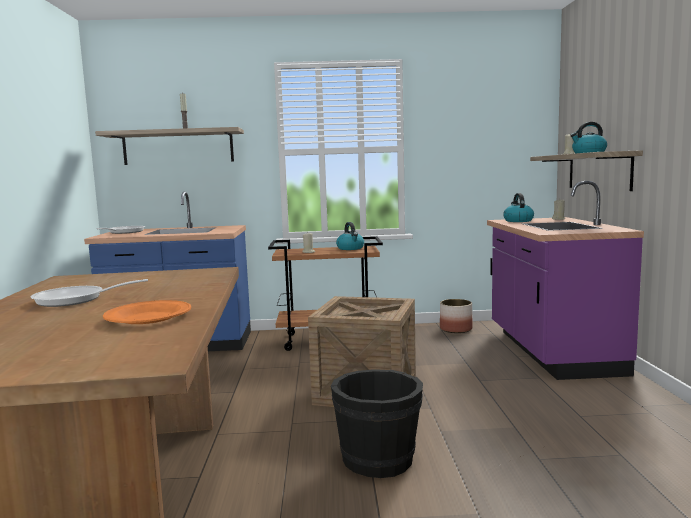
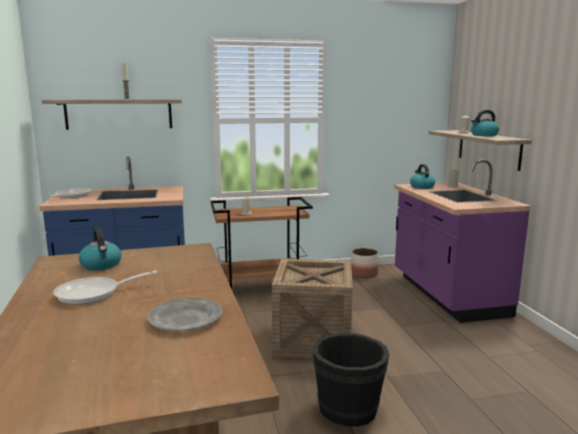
camera: 10 degrees left, 5 degrees up
orange plate [103,300,191,324] -> grey plate [148,298,223,331]
kettle [336,222,364,250] -> kettle moved to [79,227,122,270]

